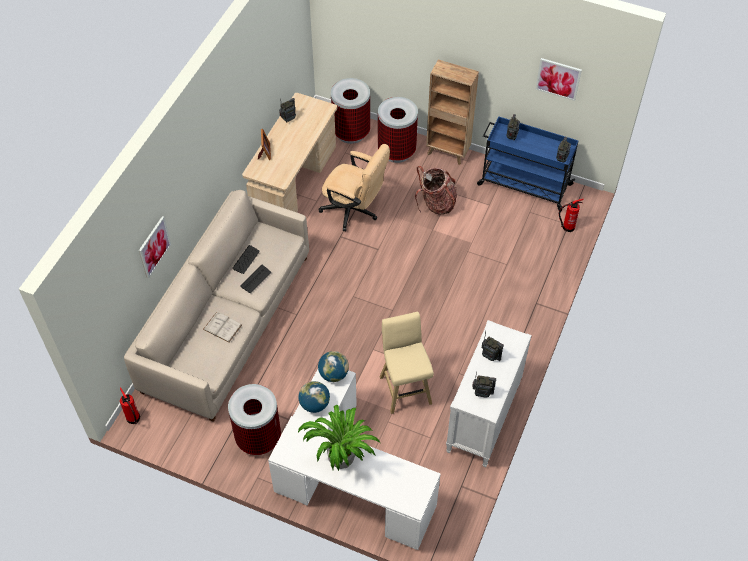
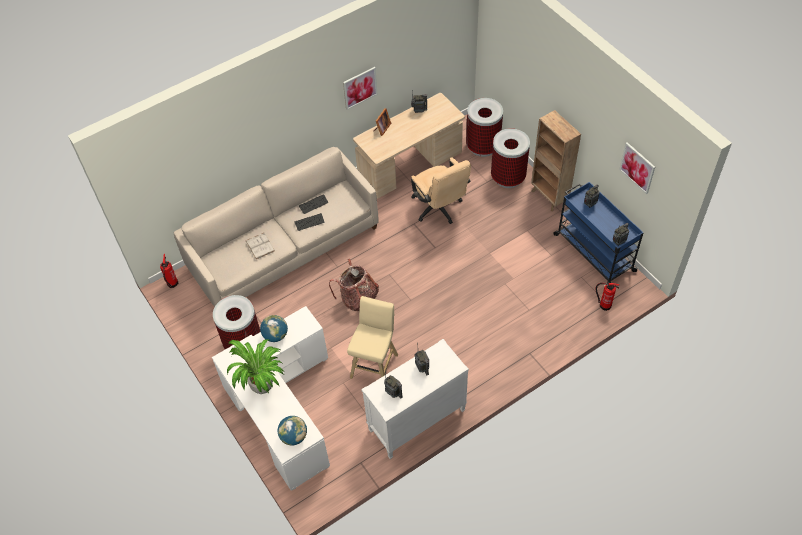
camera: 35 degrees right, 0 degrees up
picture [139,216,171,278] -> picture moved to [343,67,378,110]
globe [318,351,349,382] -> globe moved to [278,416,307,445]
backpack [415,166,457,215] -> backpack moved to [329,259,379,311]

